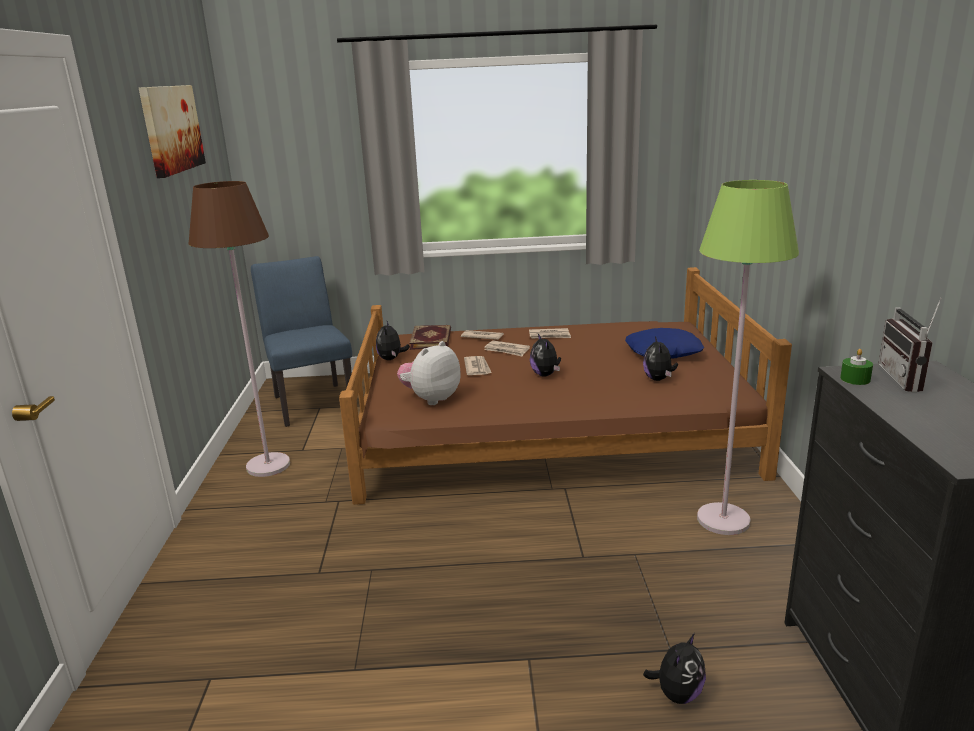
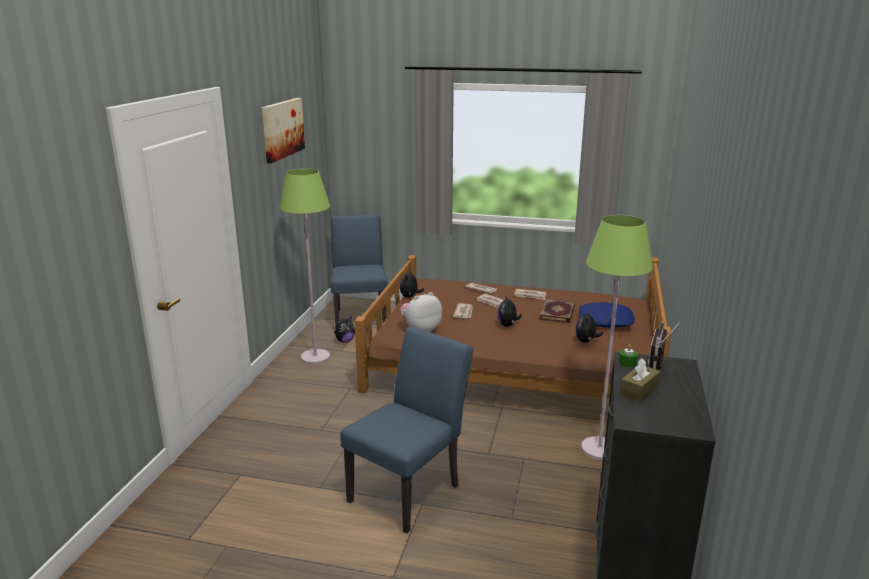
camera: 15 degrees right, 0 degrees up
brown floor lamp [189,181,290,477] -> green floor lamp [279,168,330,364]
book [409,325,451,350] -> book moved to [539,299,575,323]
plush toy [643,633,706,704] -> plush toy moved to [334,317,355,343]
none -> blue chair [340,327,473,533]
none -> brown tissue box [619,358,661,402]

